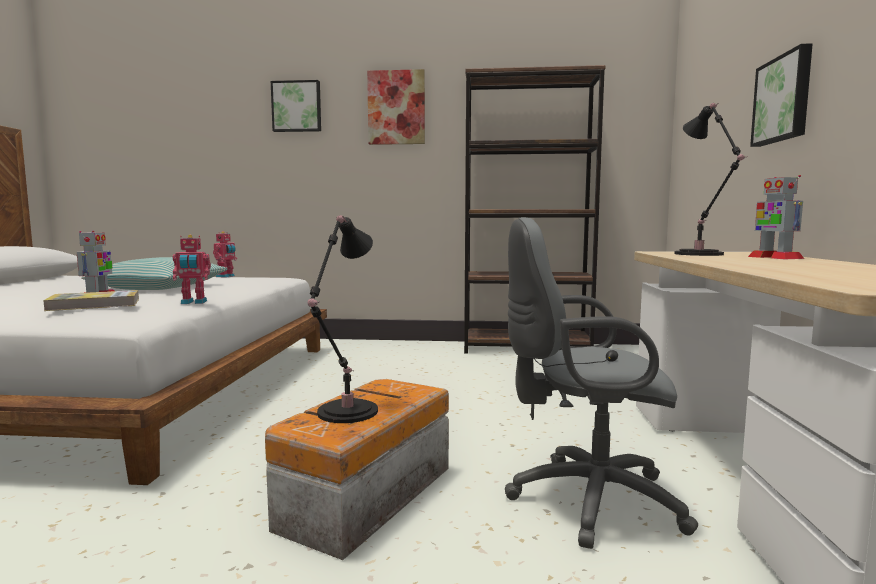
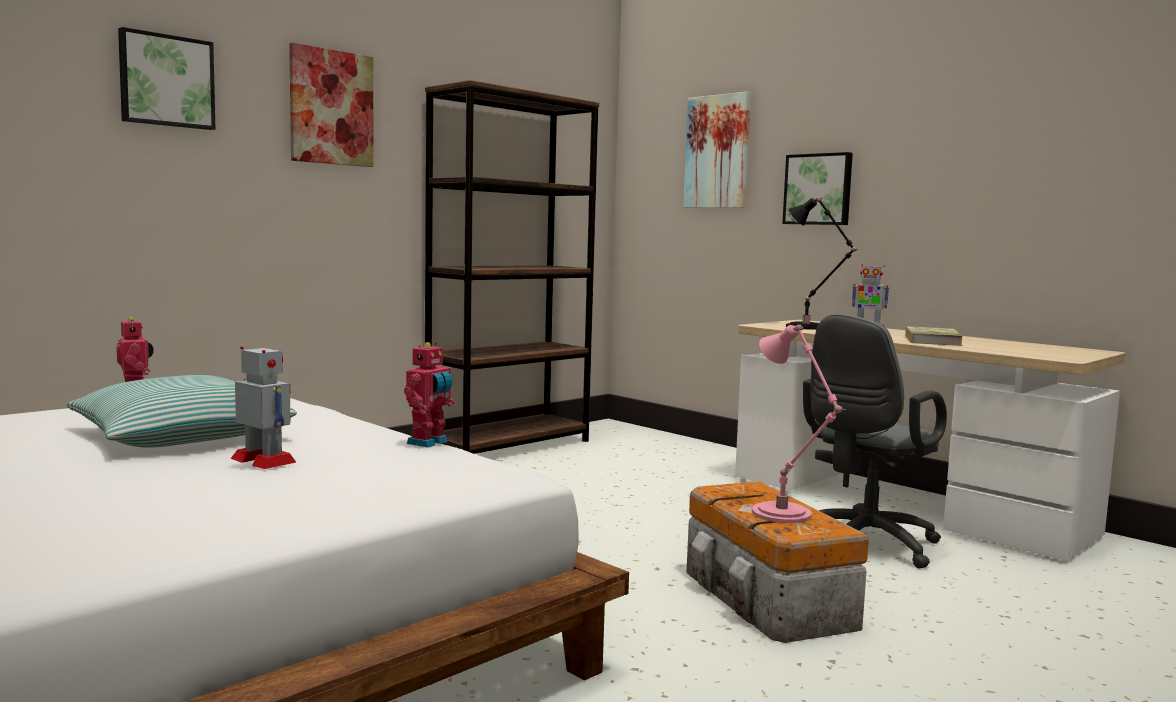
camera: 50 degrees left, 0 degrees up
book [43,290,139,311] -> book moved to [905,326,963,346]
black table lamp [307,215,378,423] -> pink table lamp [752,324,846,523]
none -> picture [683,92,751,208]

